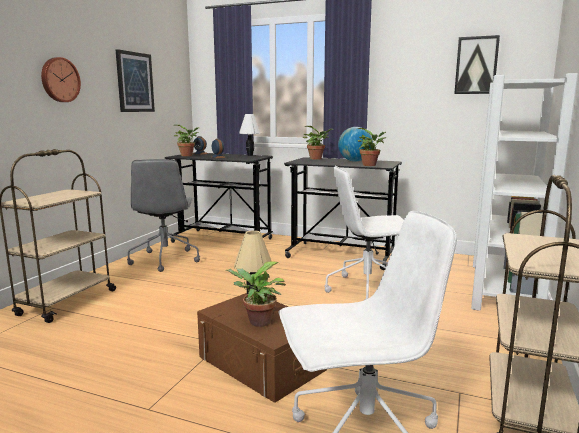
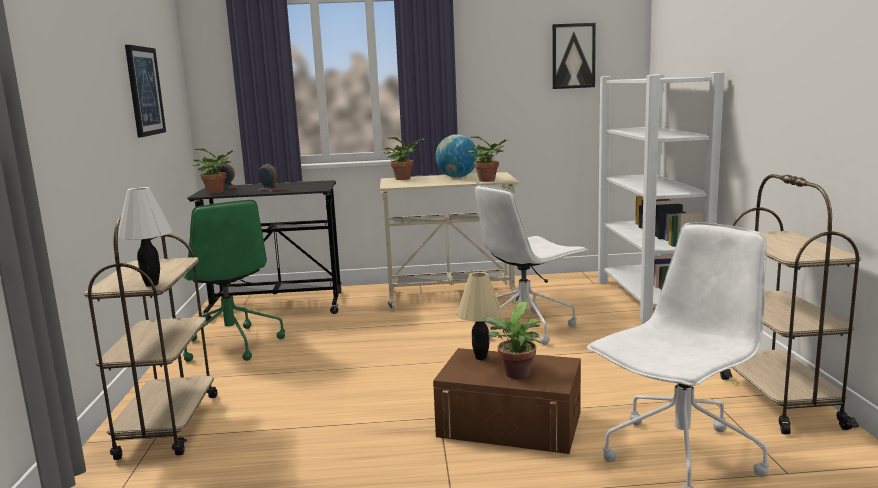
camera: 25 degrees left, 0 degrees up
wall clock [41,57,81,102] -> none
grey office chair [127,159,200,272] -> green office chair [183,200,285,362]
white table lamp [239,114,260,156] -> white table lamp moved to [118,187,172,287]
black desk [284,157,402,270] -> beige desk [380,172,520,312]

